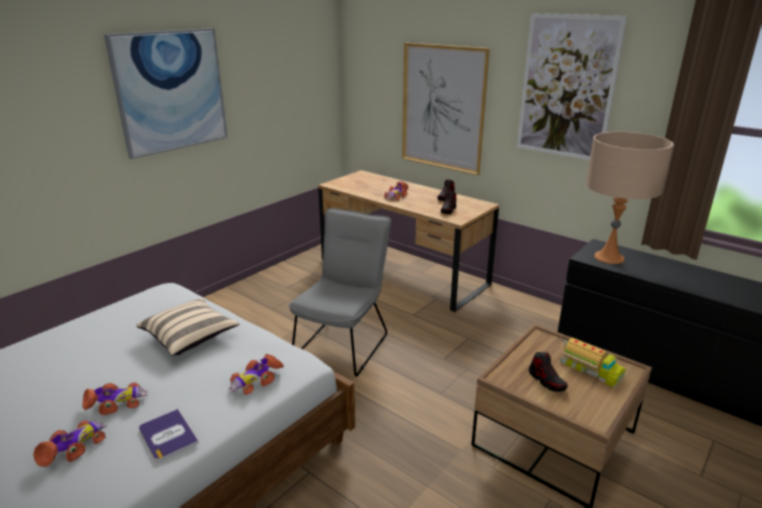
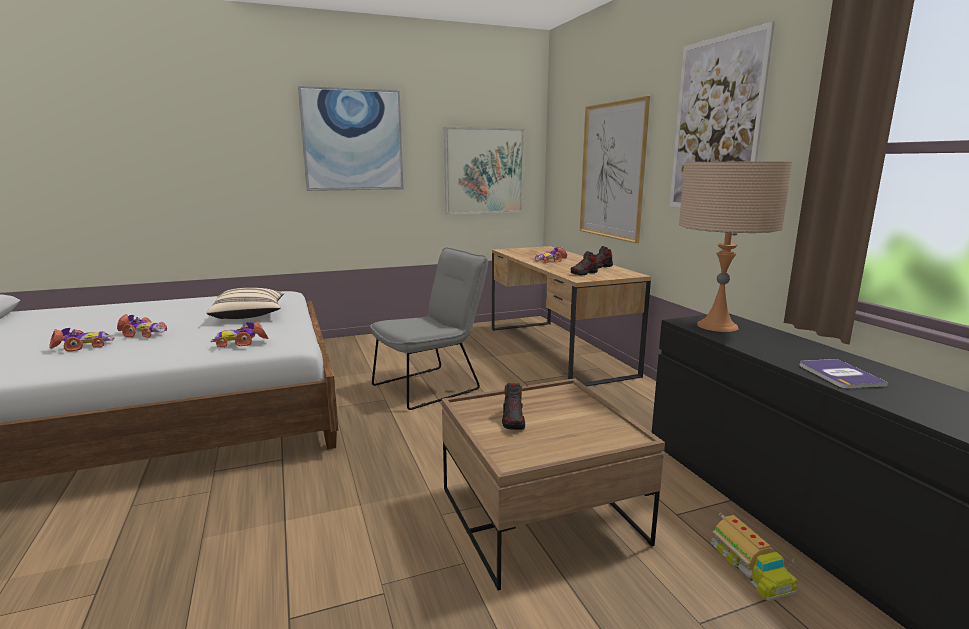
camera: 30 degrees right, 10 degrees down
book [139,409,199,462] -> book moved to [799,359,888,389]
toy truck [560,337,626,387] -> toy truck moved to [711,513,798,601]
none -> picture [444,127,524,214]

